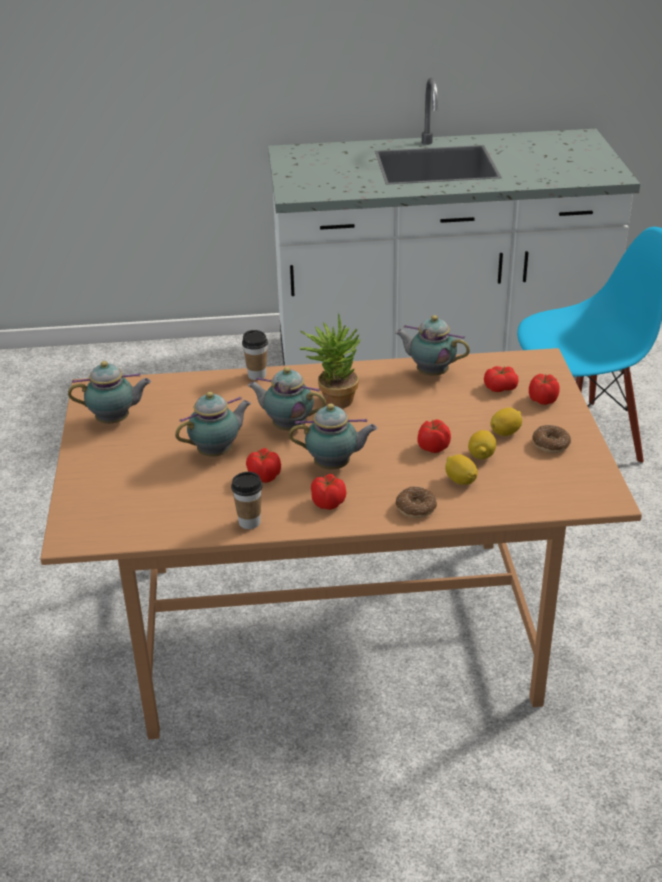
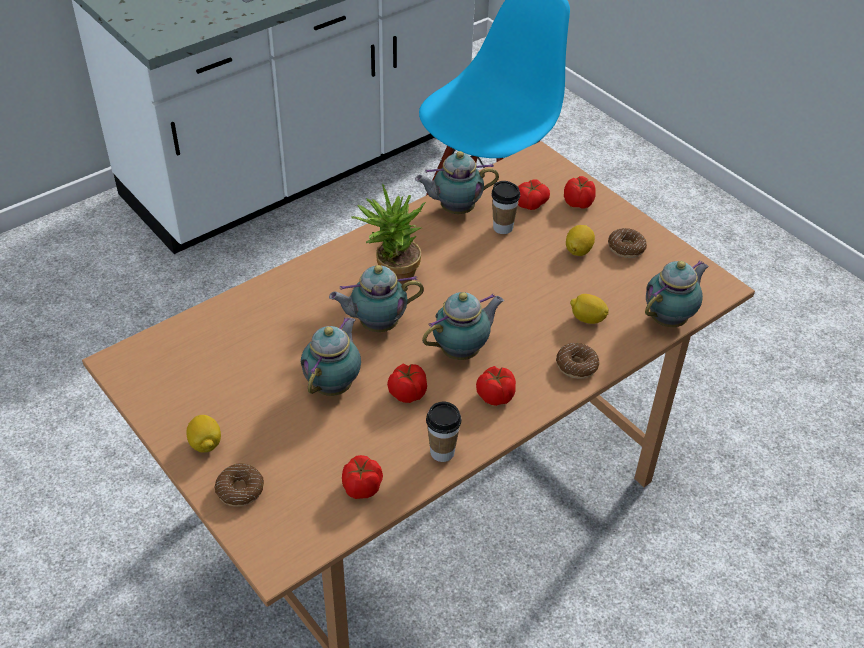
camera: 35 degrees left, 10 degrees up
teapot [68,361,151,424] -> teapot moved to [645,260,709,327]
cup [242,330,268,380] -> cup moved to [491,181,520,234]
tomato [417,419,451,453] -> tomato moved to [342,455,383,499]
lemon [468,430,496,460] -> lemon moved to [186,415,221,452]
none -> donut [214,463,264,507]

